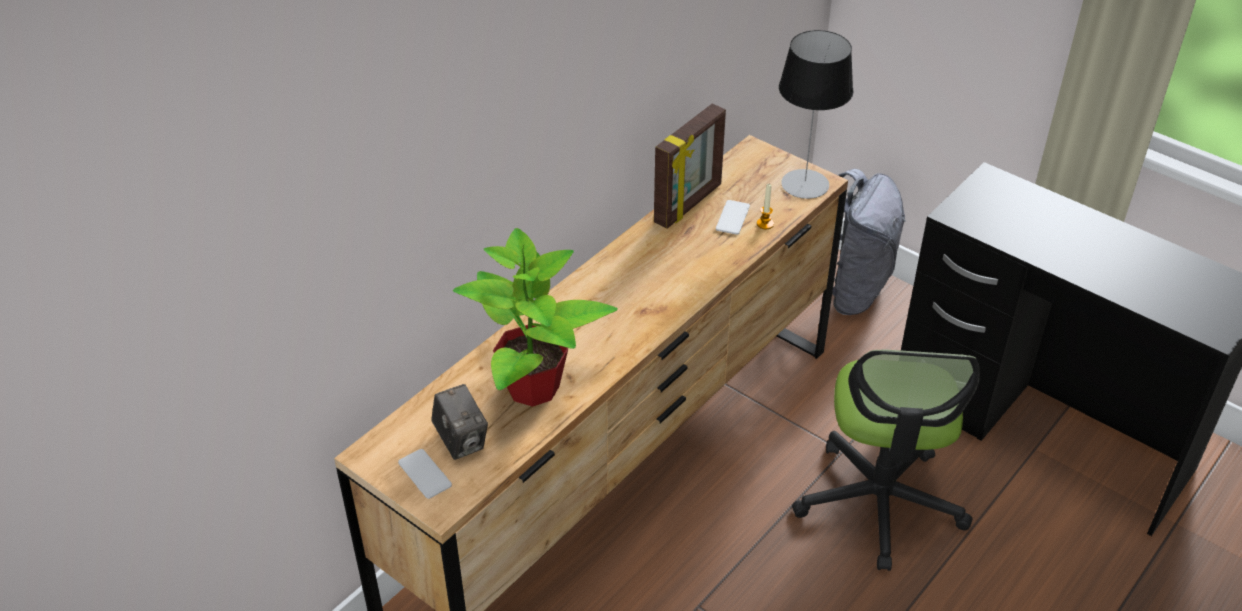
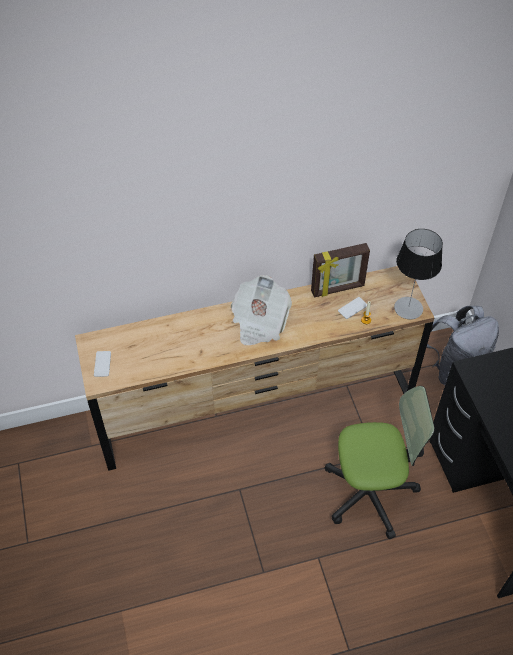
camera: 35 degrees right, 10 degrees up
camera [431,384,488,460] -> none
potted plant [453,228,618,407] -> none
office chair [792,350,980,571] -> office chair turned 135 degrees counterclockwise [325,386,435,539]
none -> newspaper [231,275,292,345]

